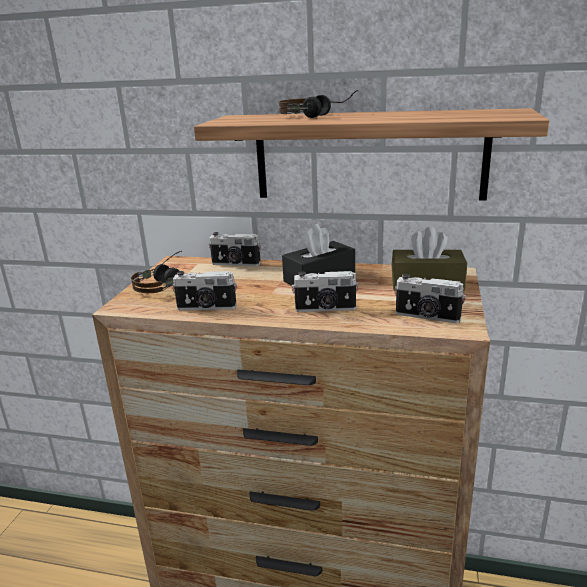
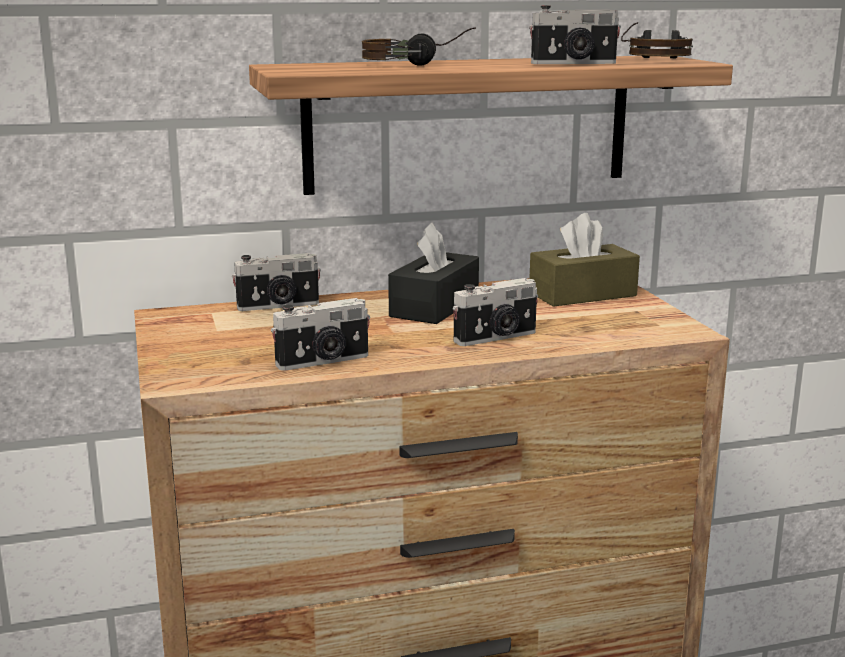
camera: 30 degrees left, 5 degrees down
headphones [131,251,182,293] -> headphones moved to [621,22,693,58]
camera [394,274,466,323] -> camera moved to [529,5,621,64]

